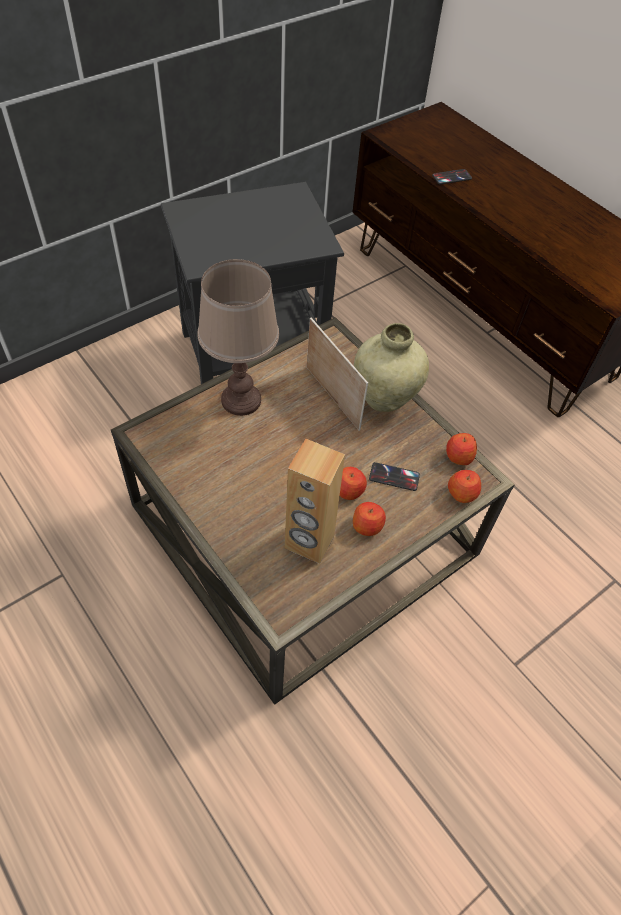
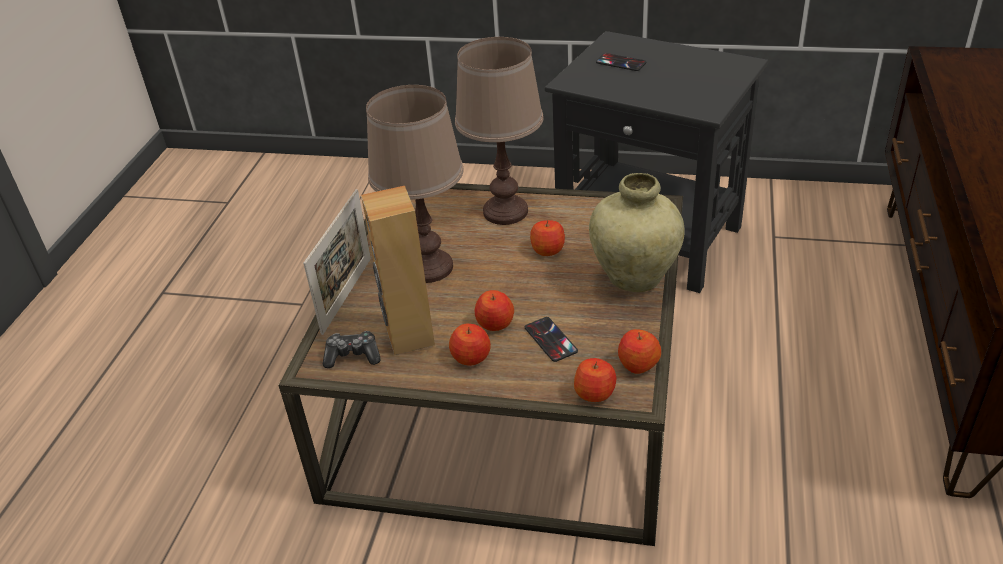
camera: 55 degrees right, 15 degrees down
picture frame [307,318,368,431] -> picture frame moved to [303,189,371,335]
phone [432,169,472,184] -> phone moved to [596,53,647,71]
none -> game controller [323,331,381,368]
none -> brown table lamp [366,85,464,283]
none -> apple [530,220,565,256]

